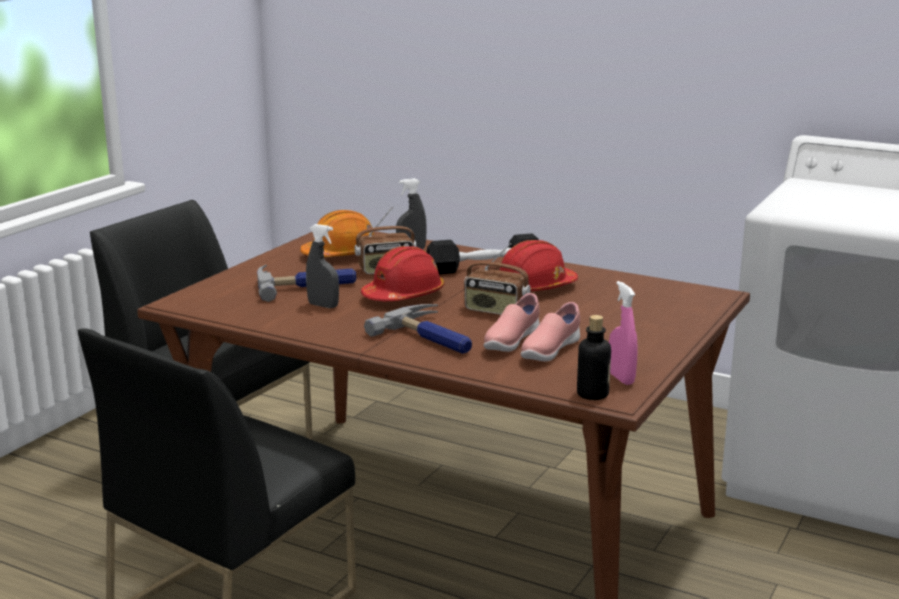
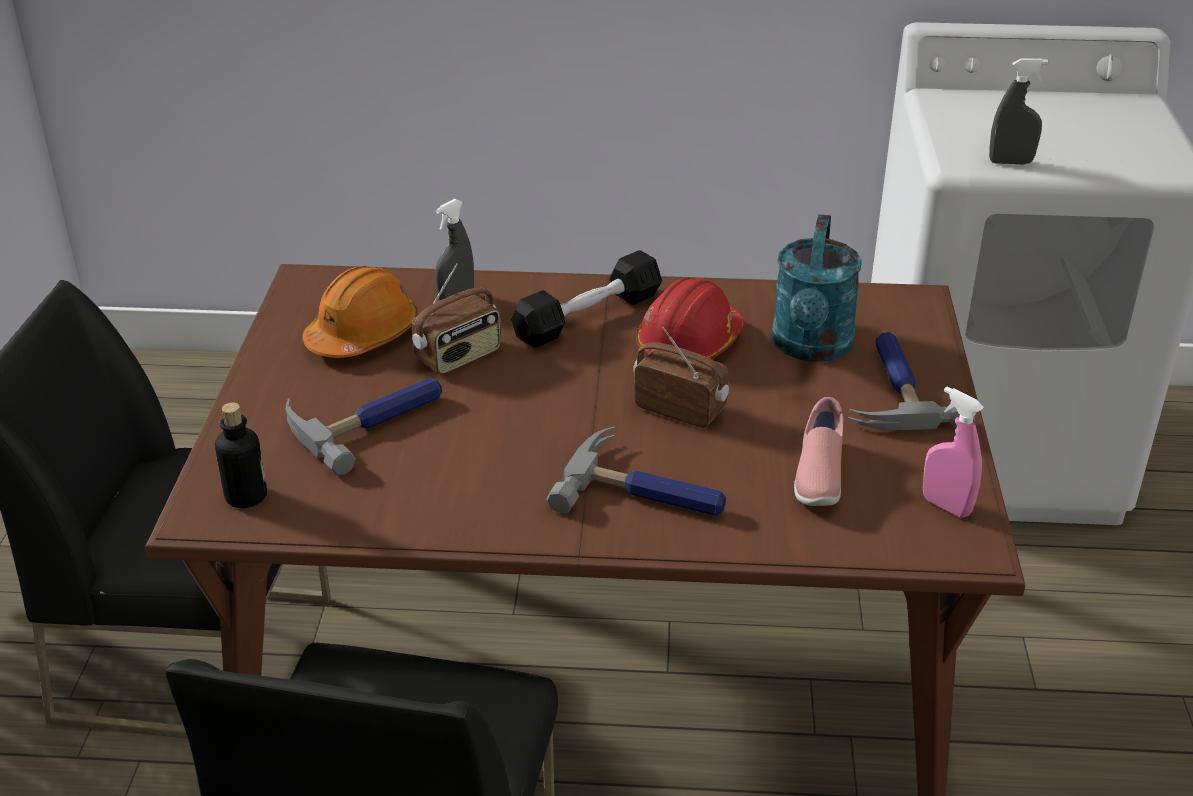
camera: 25 degrees left, 15 degrees up
grey spray bottle [306,224,339,308] -> grey spray bottle moved to [989,59,1048,164]
red hard hat [361,246,444,301] -> none
radio [464,243,531,315] -> radio turned 150 degrees counterclockwise [633,327,729,428]
pink shoe [483,293,540,352] -> none
bottle [577,315,611,400] -> bottle moved to [215,402,267,508]
none -> turquoise watering can [771,214,862,362]
none -> hammer [848,332,975,431]

